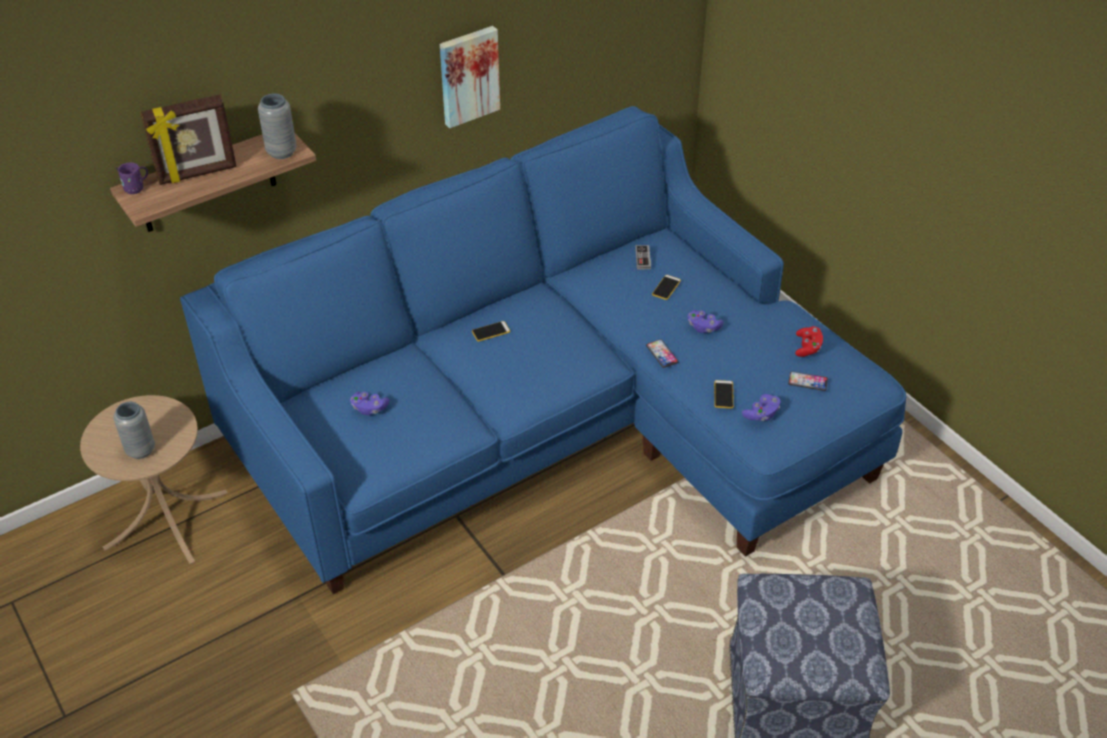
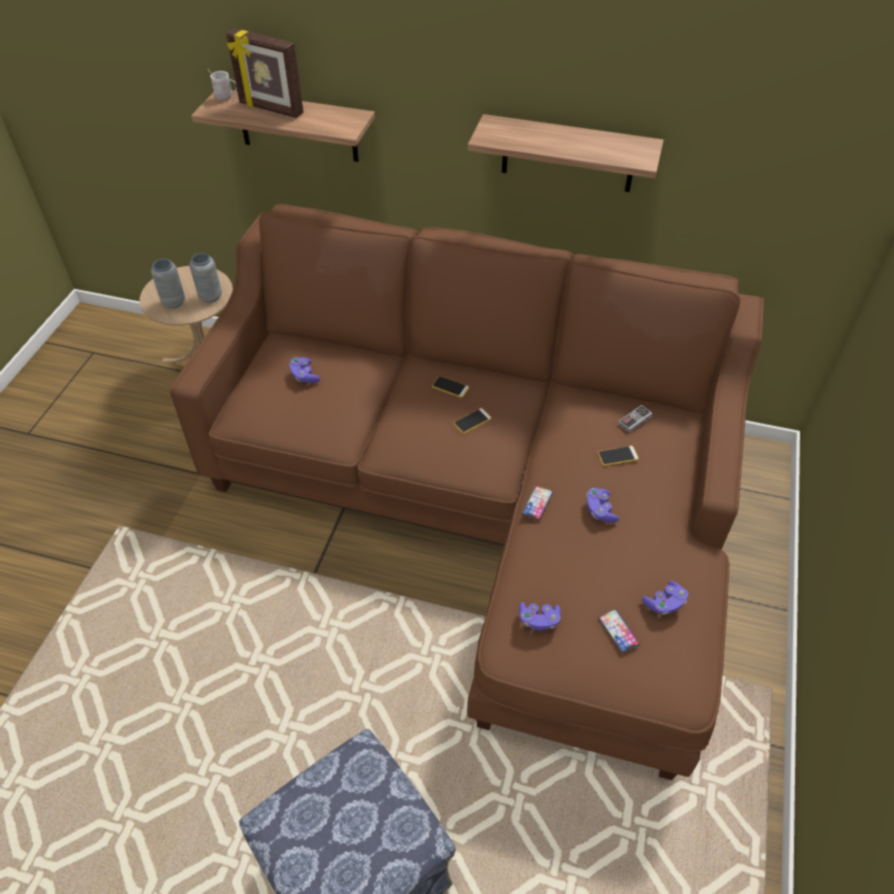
camera: 50 degrees right, 5 degrees up
purple mug [116,162,148,194] -> white mug [208,69,237,100]
blue sofa [180,106,906,594] -> brown sofa [170,204,764,780]
grey vase [258,93,297,159] -> grey vase moved to [189,253,222,303]
picture [440,26,500,128] -> shelf [468,114,664,192]
phone [714,380,734,409] -> phone moved to [454,408,491,434]
red game controller [795,326,823,357] -> purple game controller [642,581,688,615]

